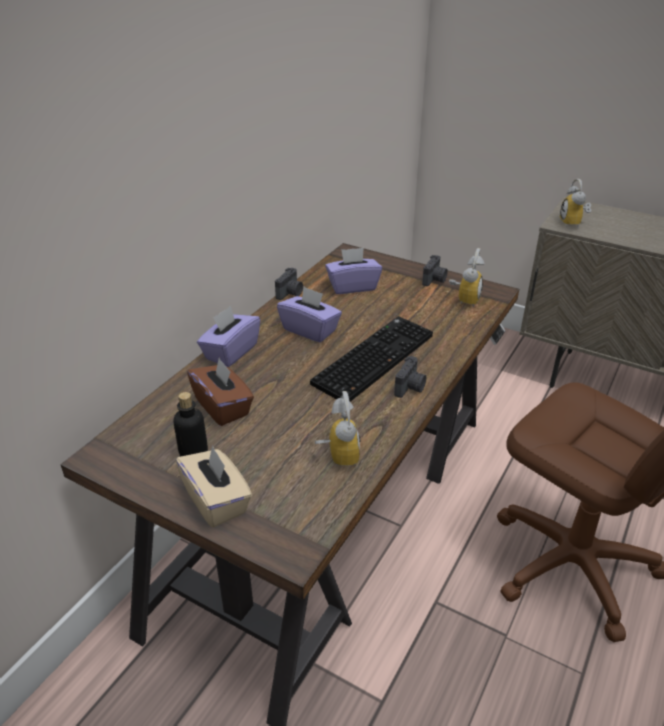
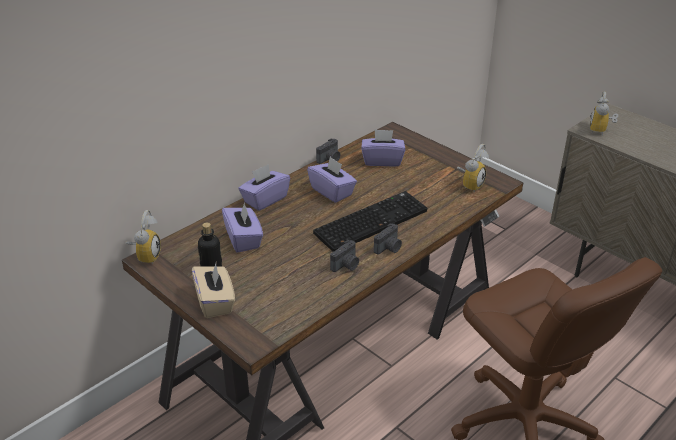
camera: 15 degrees right, 0 degrees up
brown tissue box [187,358,254,426] -> purple tissue box [222,202,263,253]
alarm clock [315,391,360,466] -> alarm clock moved to [126,210,161,264]
camera [422,255,448,286] -> camera moved to [330,240,359,272]

